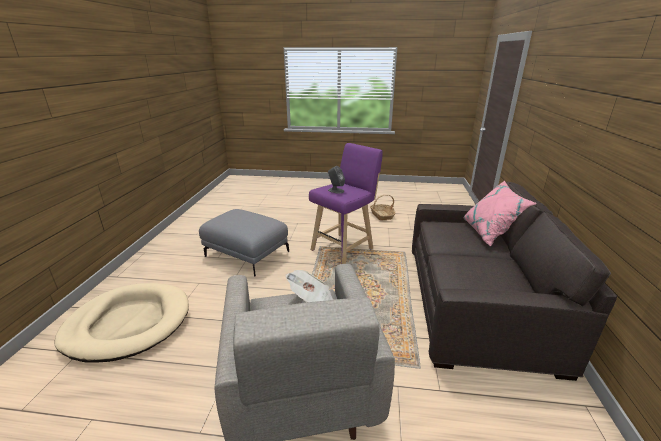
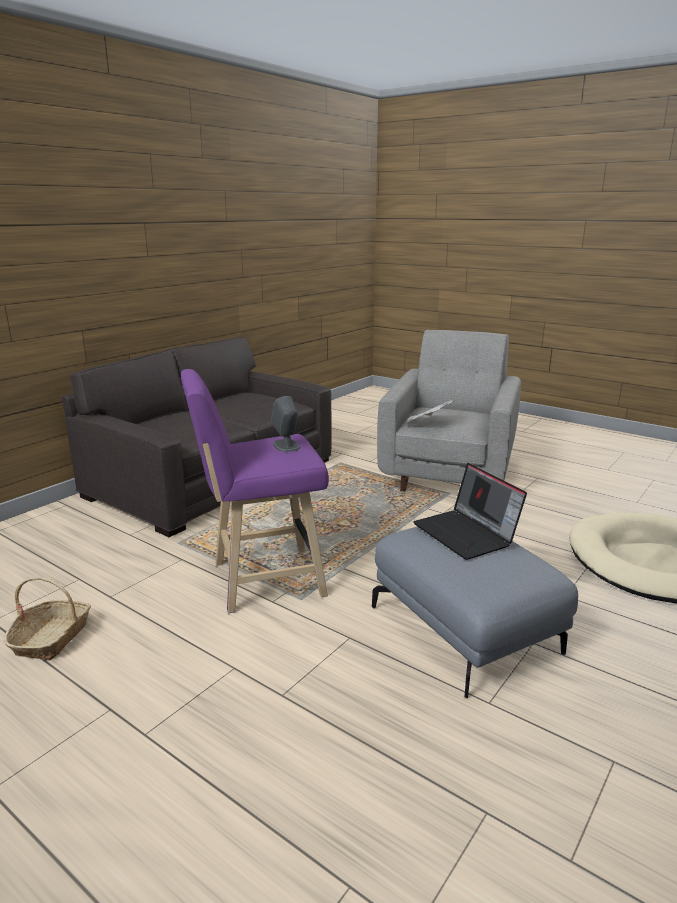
camera: 150 degrees left, 5 degrees down
pink pillow [463,181,537,246] -> none
none -> laptop [413,463,527,560]

